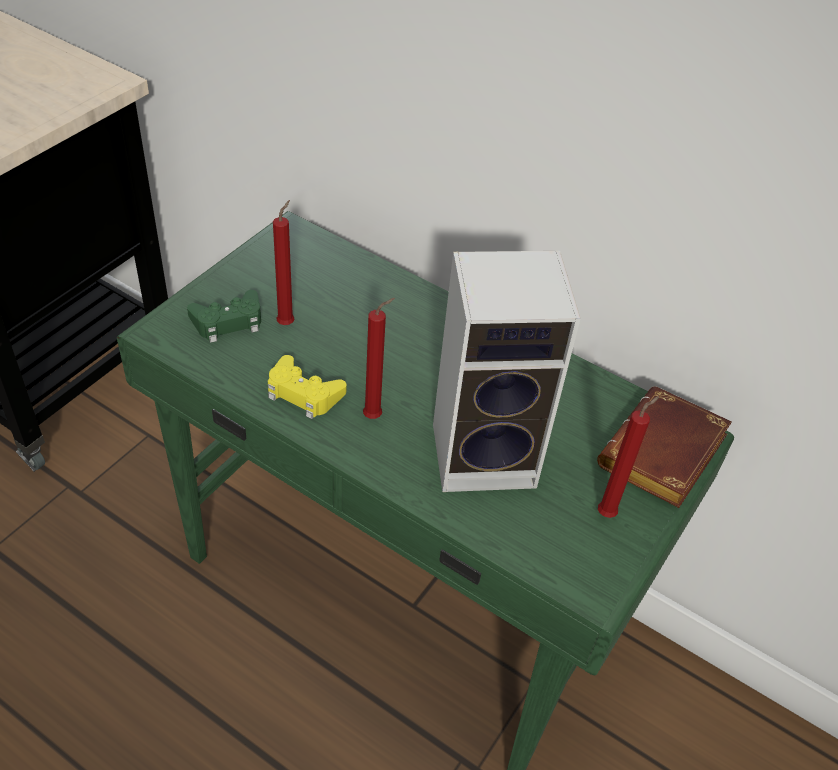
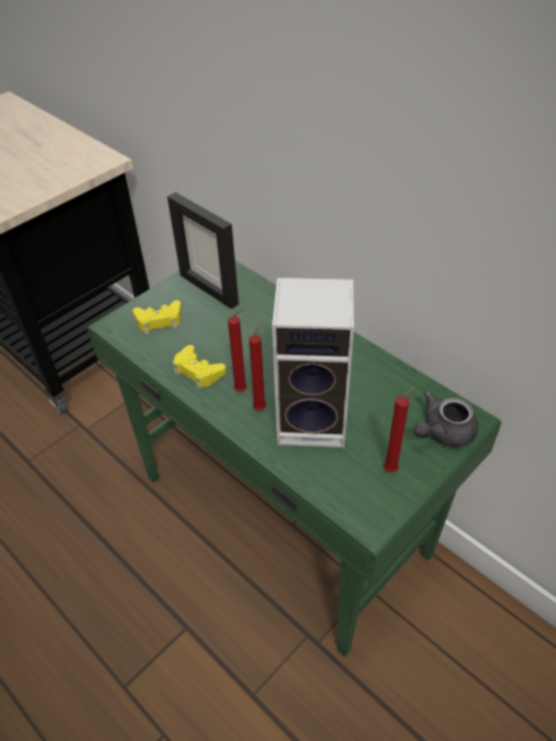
camera: 15 degrees right, 0 degrees up
green game controller [187,290,261,343] -> yellow game controller [133,300,181,334]
red candle [273,200,294,325] -> red candle moved to [249,323,266,411]
brown book [597,386,732,508] -> grey teapot [414,391,478,447]
none -> picture frame [167,192,239,309]

